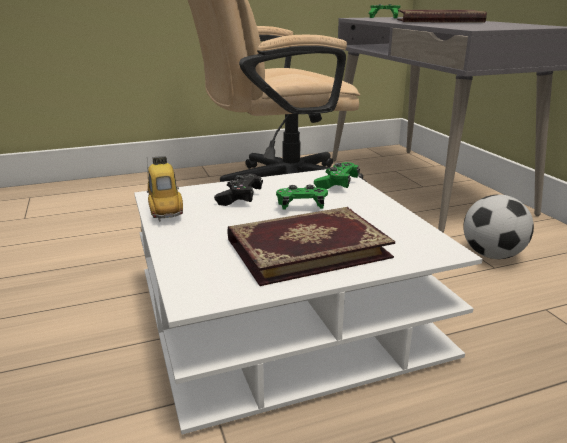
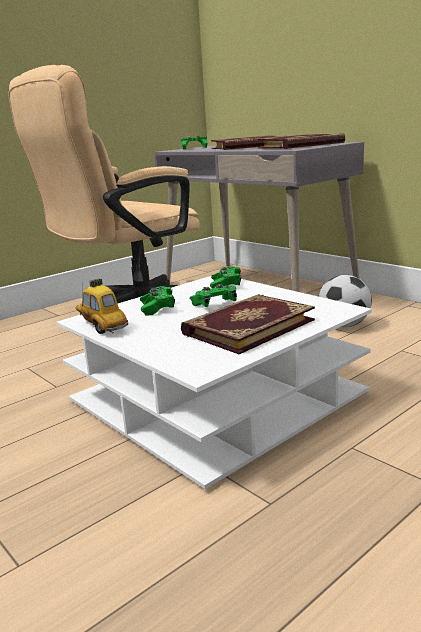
camera: 20 degrees left, 5 degrees down
black game controller [214,174,263,206] -> green game controller [140,286,175,316]
none -> book [257,133,345,149]

